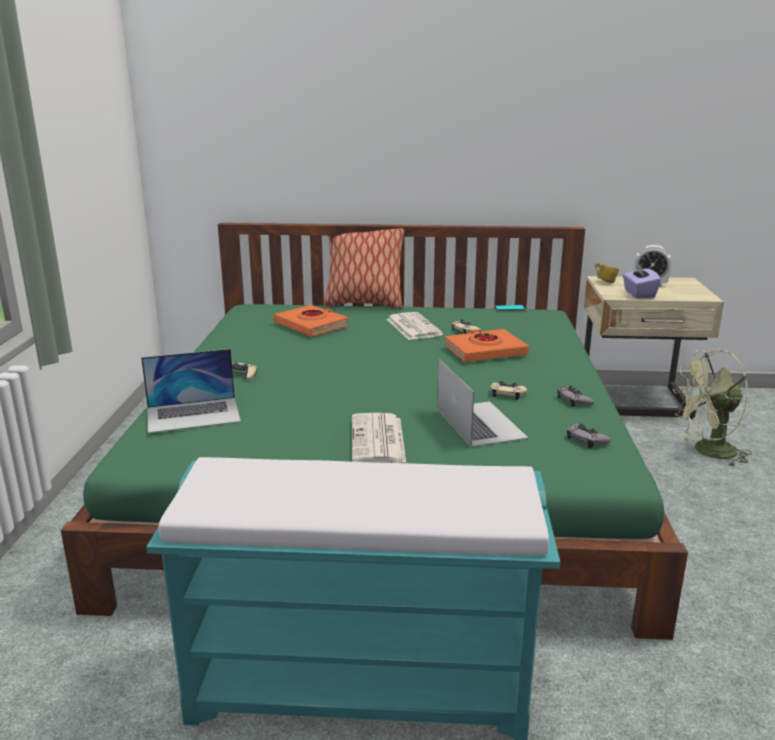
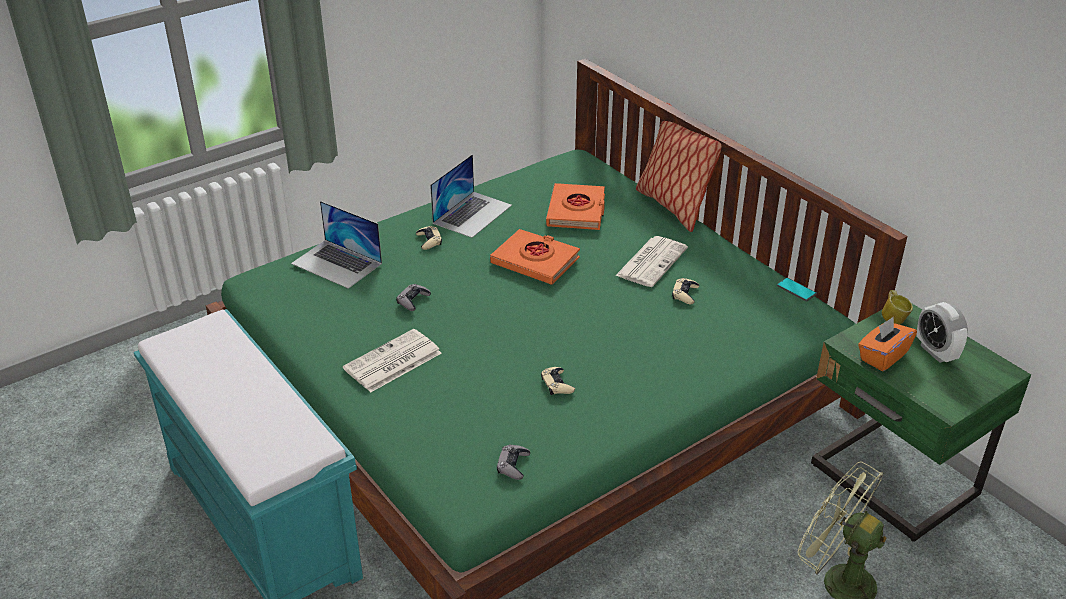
camera: 50 degrees right, 15 degrees up
laptop [437,359,528,447] -> laptop moved to [430,154,512,238]
orange book [444,329,529,362] -> orange book moved to [490,229,580,285]
grey game controller [557,385,594,407] -> grey game controller moved to [396,284,431,311]
beige nightstand [584,276,724,419] -> green nightstand [811,304,1031,542]
purple tissue box [623,262,661,298] -> orange tissue box [858,316,917,371]

